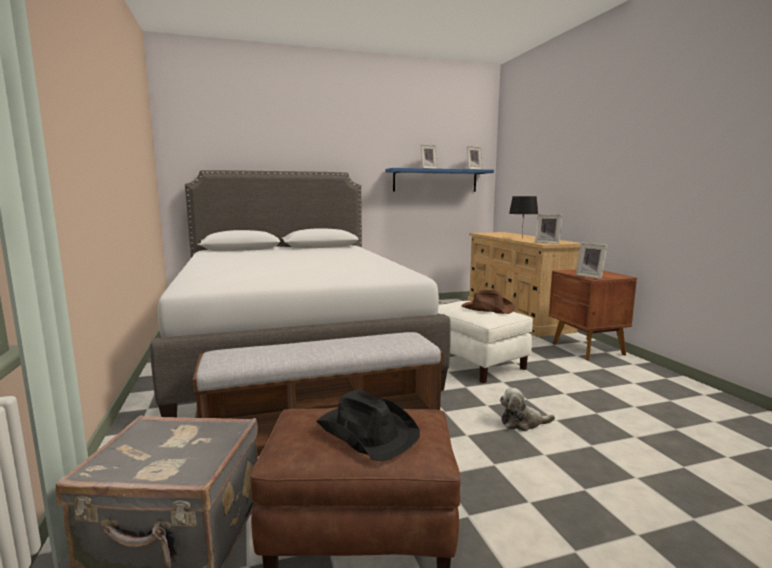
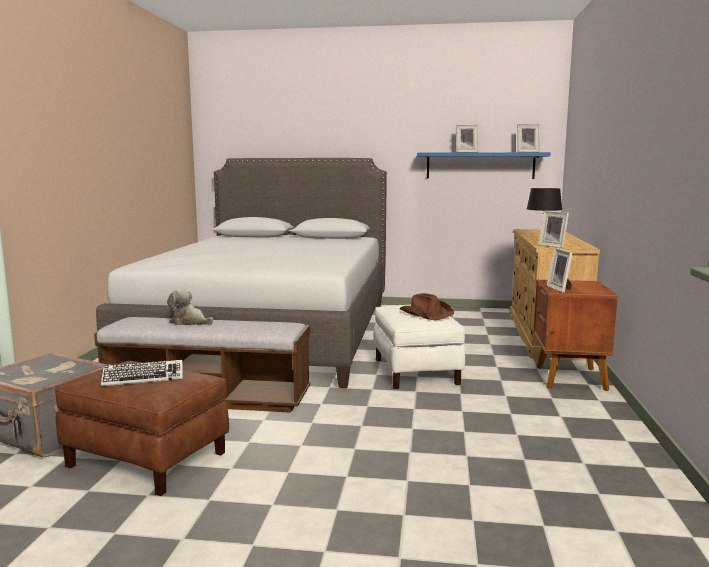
camera: 25 degrees right, 0 degrees up
black hat [316,389,420,461] -> keyboard [101,360,183,386]
plush toy [500,388,555,431] -> plush toy moved to [167,288,213,325]

